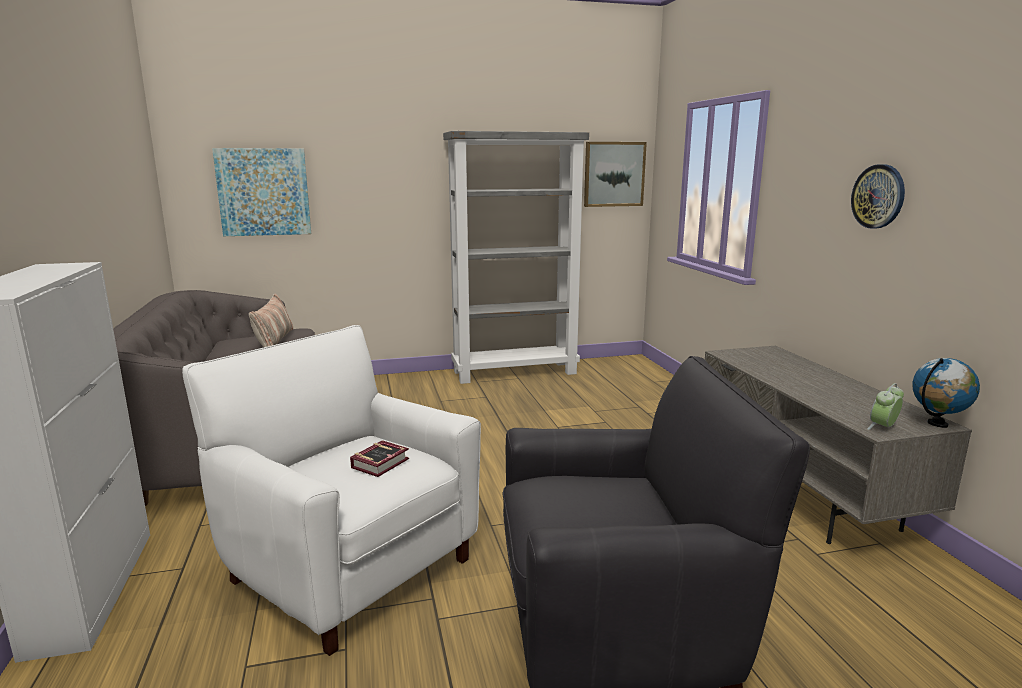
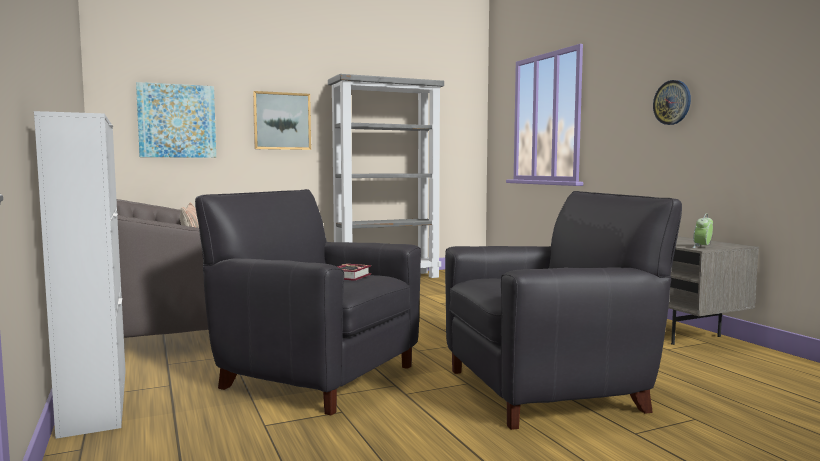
camera: 10 degrees left, 10 degrees down
white armchair [182,325,481,656] -> black armchair [195,189,421,415]
picture [584,142,647,207] -> picture moved to [253,91,311,150]
globe [912,358,980,428] -> none

